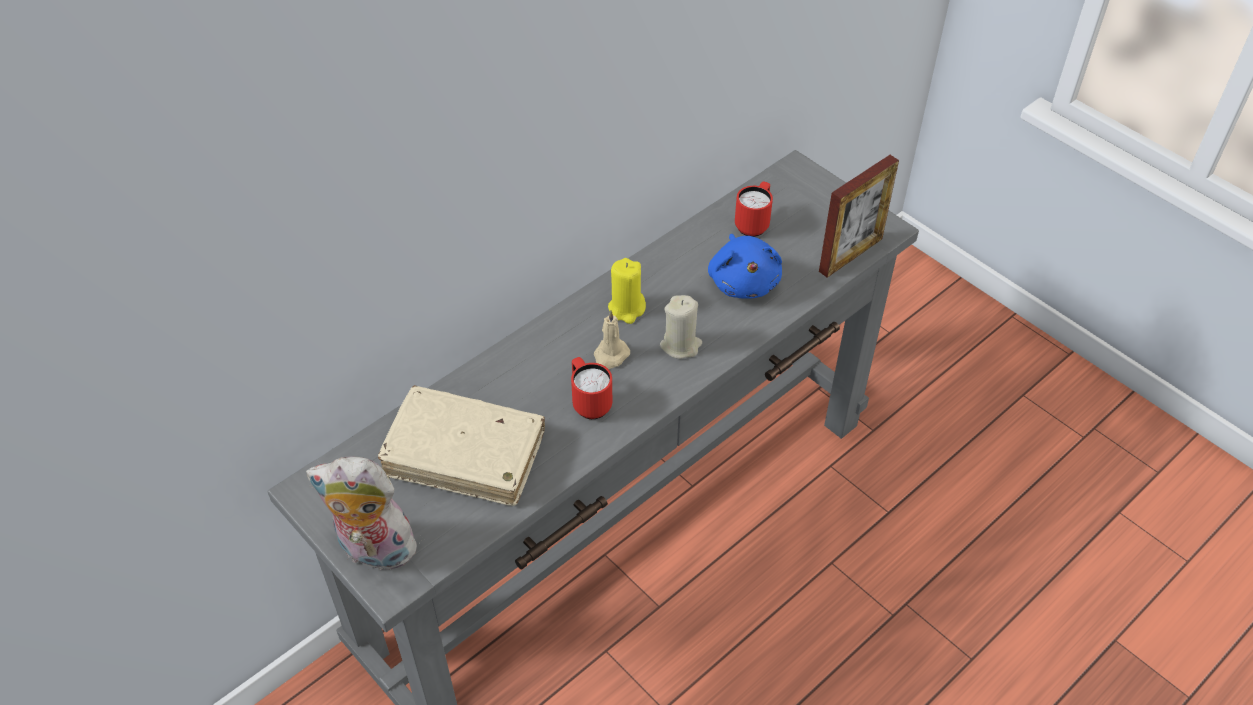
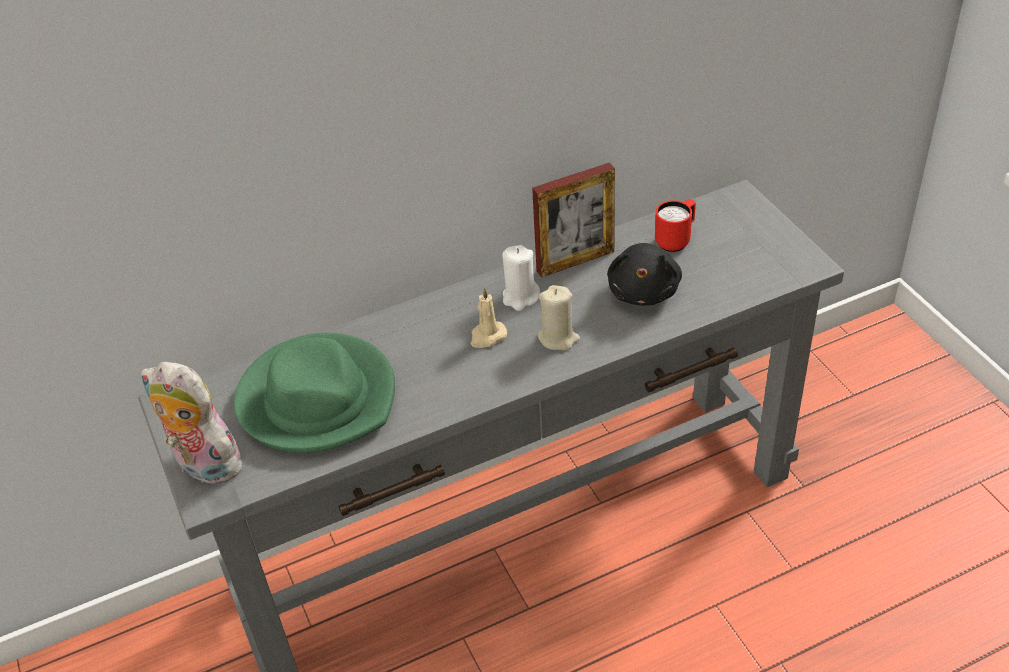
camera: 20 degrees right, 5 degrees down
beige book [378,385,545,506] -> green hat [234,333,395,453]
red mug [571,357,612,419] -> none
yellow candle [608,258,646,324] -> white candle [502,245,540,311]
blue plush toy [708,234,782,299] -> black plush toy [607,243,682,306]
picture frame [819,155,899,277] -> picture frame moved to [532,162,615,277]

